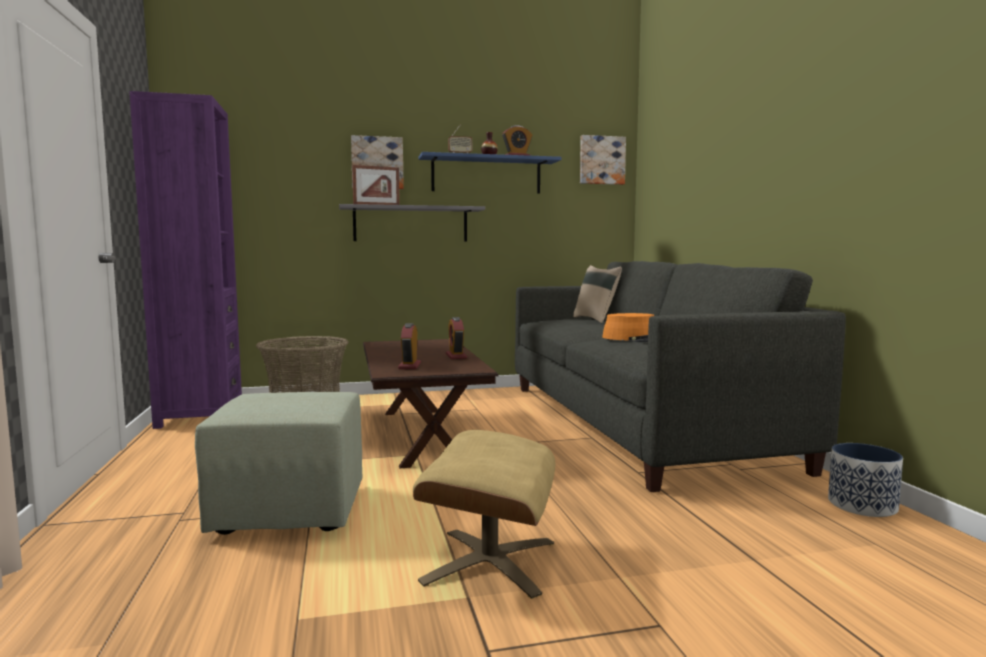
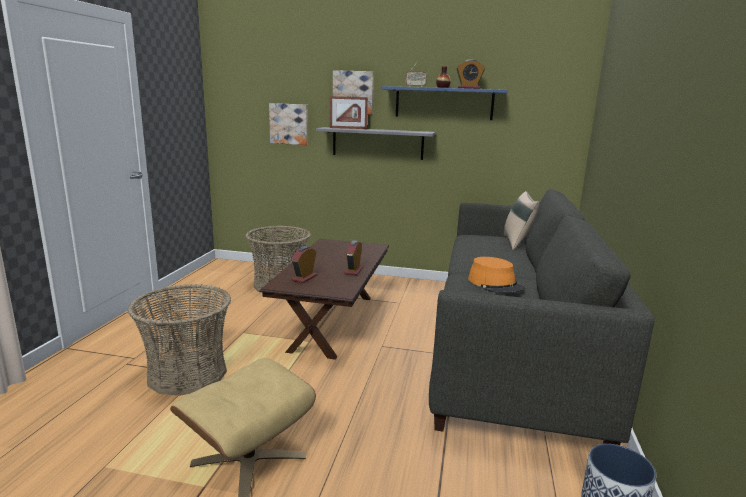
camera: 25 degrees right, 10 degrees up
purple bookcase [129,91,242,429] -> none
green ottoman [195,392,362,535] -> basket [127,284,231,396]
picture [580,135,626,185] -> picture moved to [269,103,308,145]

